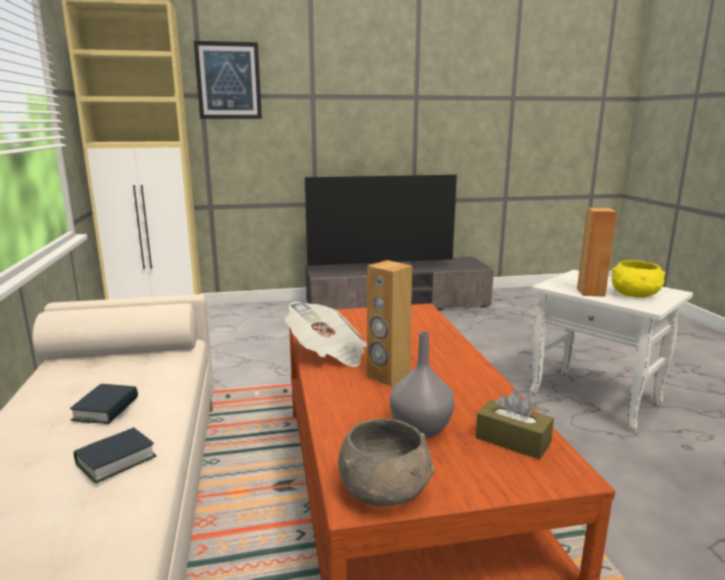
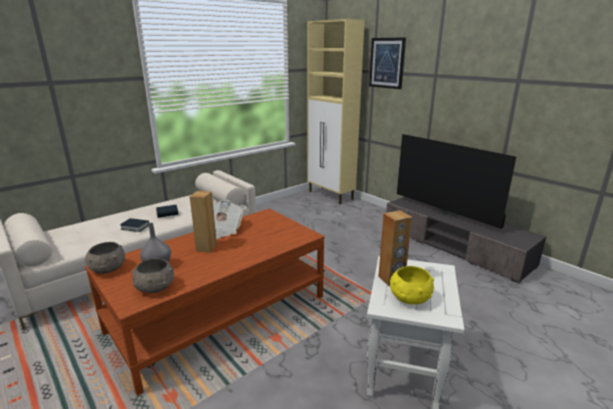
camera: 60 degrees right, 5 degrees up
brown tissue box [476,391,554,460] -> grey bowl [132,258,174,293]

